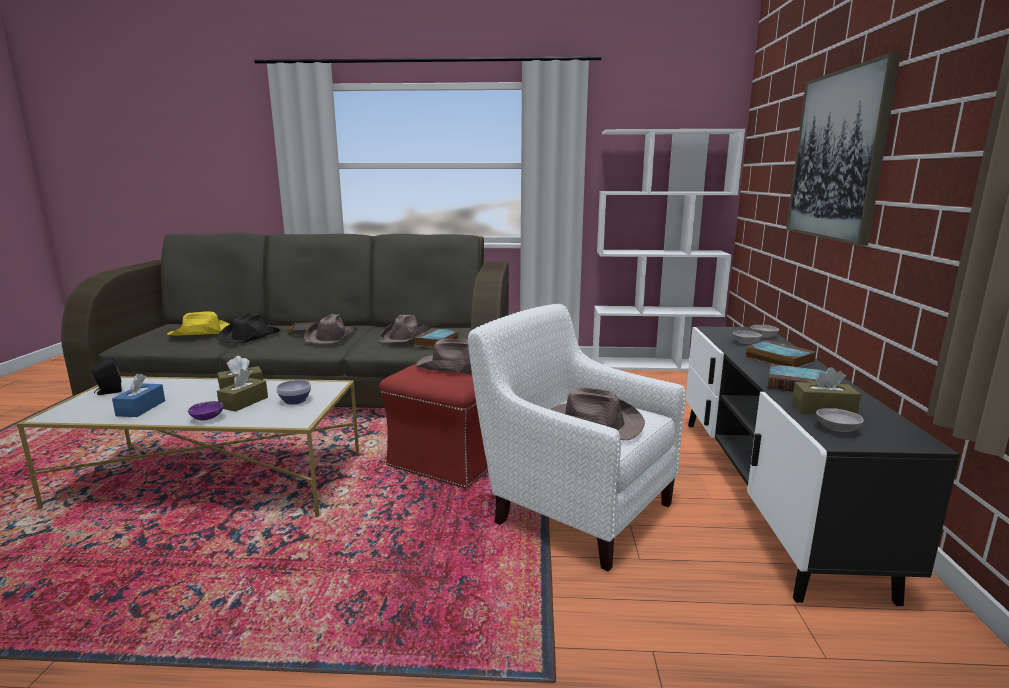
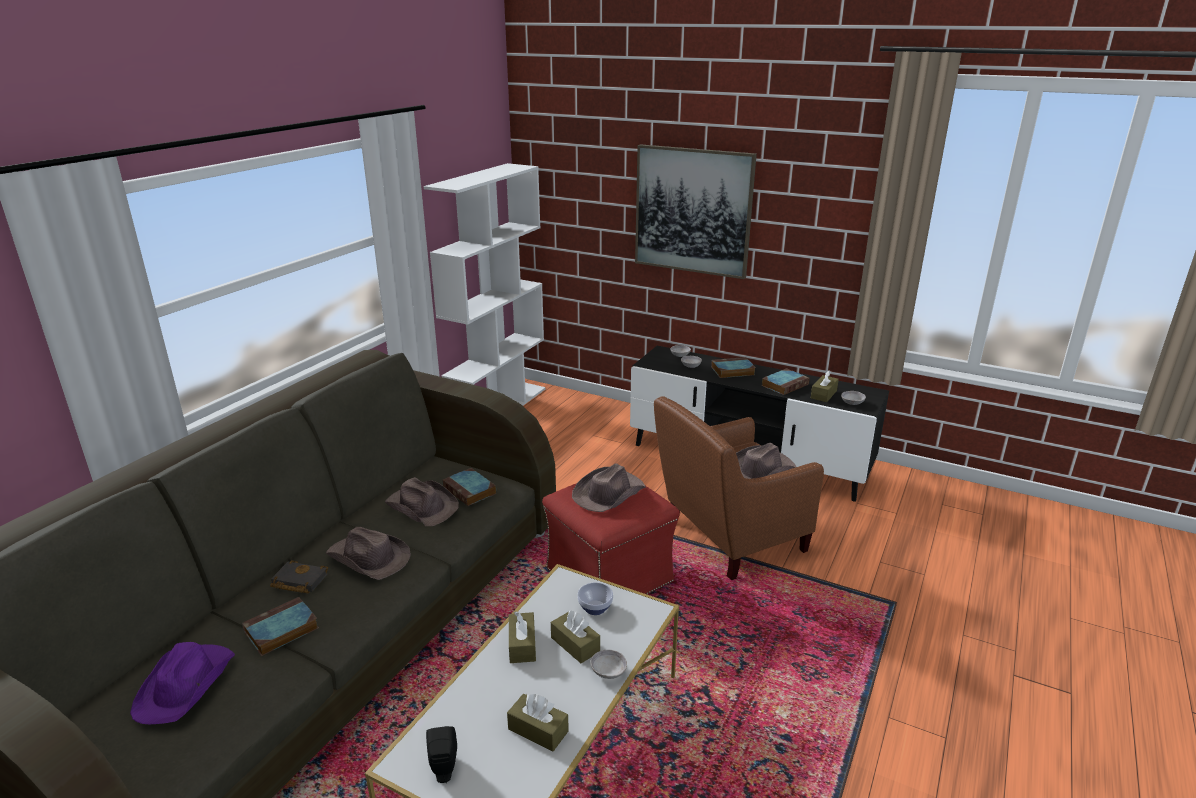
camera: 65 degrees left, 10 degrees up
blue tissue box [112,374,165,417] -> brown tissue box [507,694,569,752]
yellow hat [167,312,230,336] -> purple hat [130,642,235,724]
purple bowl [188,401,224,420] -> grey bowl [590,650,627,679]
black hat [217,313,281,343] -> book [242,597,319,656]
white armchair [468,304,685,571] -> brown armchair [654,396,824,580]

